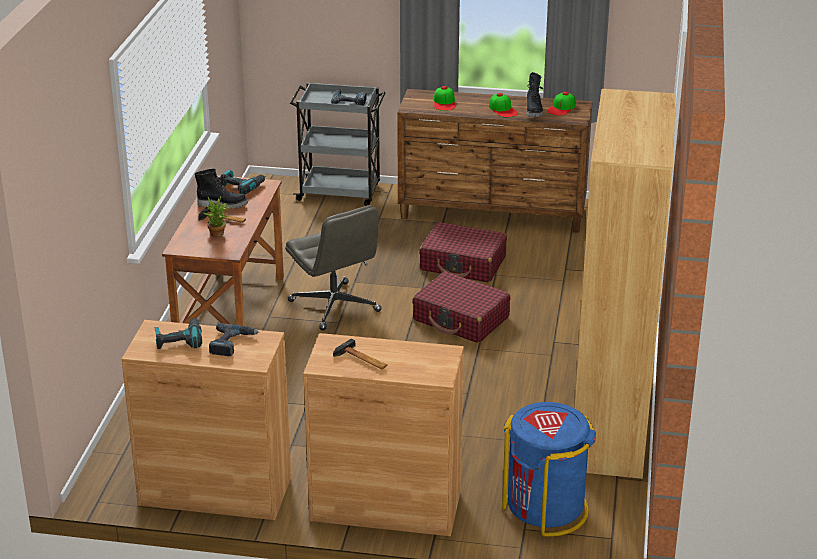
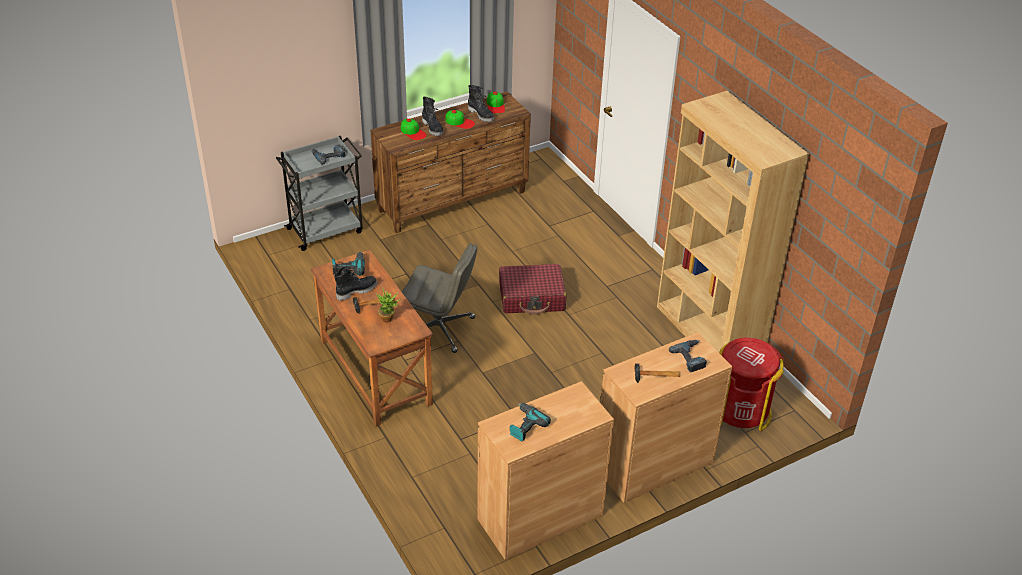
camera: 40 degrees left, 10 degrees up
power drill [209,323,259,356] -> power drill moved to [669,340,707,372]
red suitcase [419,222,507,282] -> none
blue trash can [502,402,596,537] -> red trash can [719,338,784,431]
none -> black boot [422,97,443,136]

